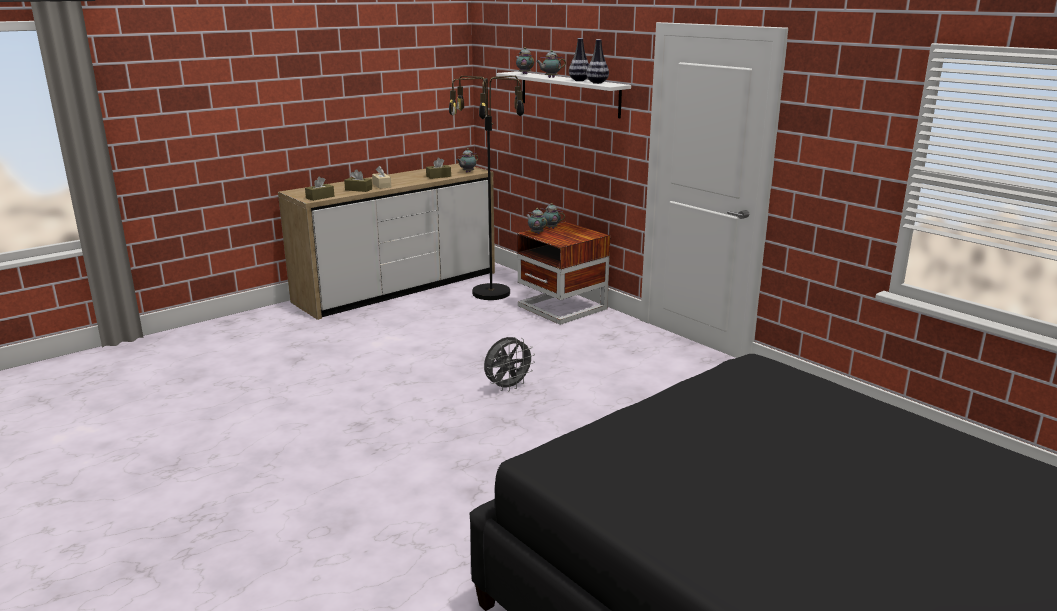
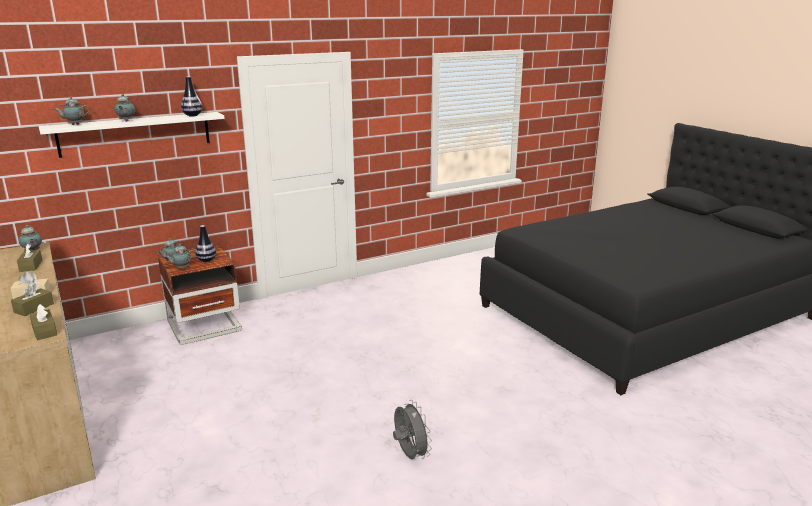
camera: 80 degrees left, 0 degrees up
floor lamp [449,76,524,300] -> none
grey fan [484,337,535,391] -> grey fan moved to [393,400,432,459]
vase [569,38,589,81] -> vase moved to [195,225,216,262]

